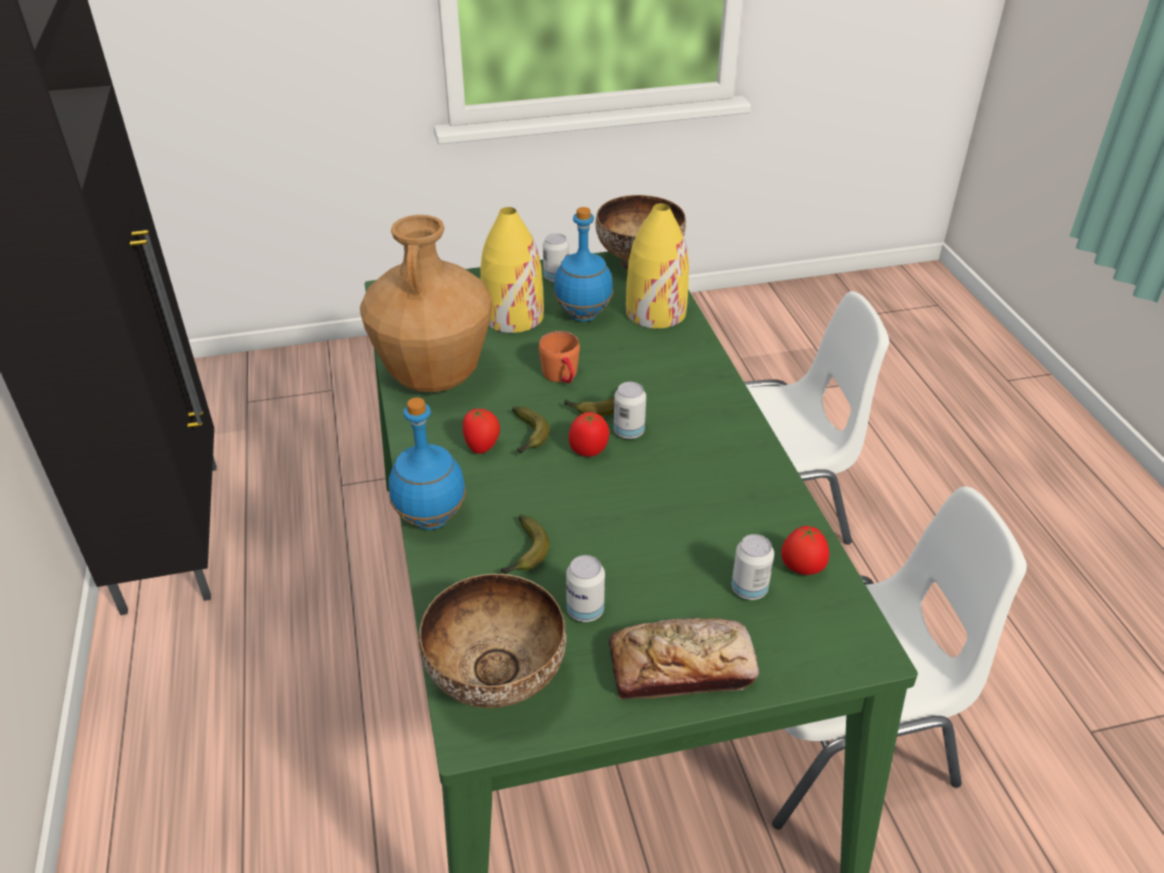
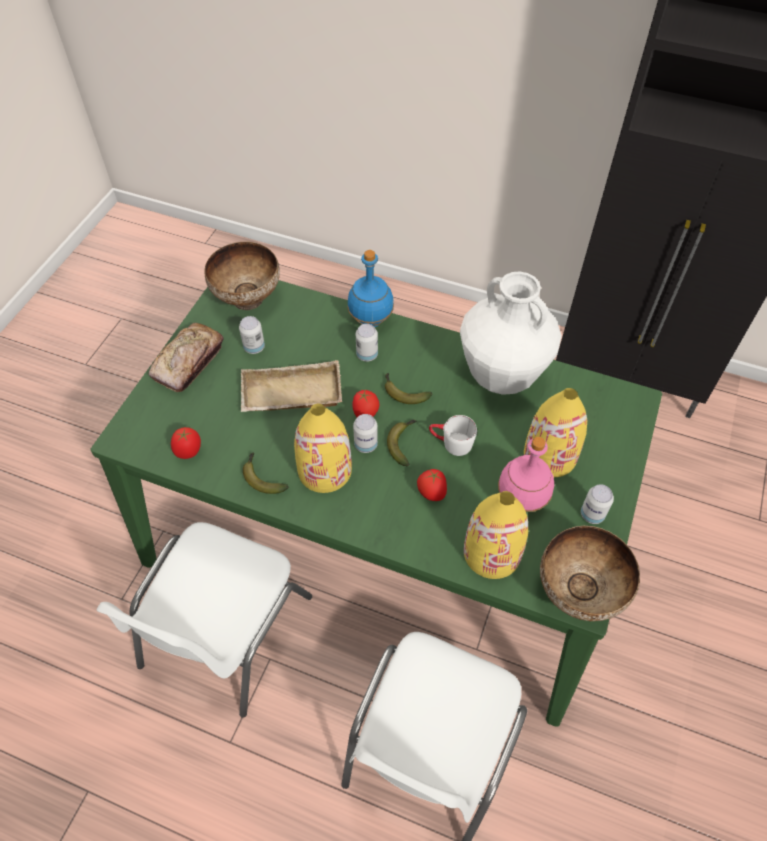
camera: 125 degrees right, 15 degrees up
brown vase [360,215,492,392] -> white vase [460,272,562,395]
tomato [463,407,500,454] -> tomato moved to [417,469,447,501]
banana [501,515,549,574] -> banana moved to [243,452,289,494]
orange mug [539,331,580,383] -> white mug [429,415,477,456]
blue bottle [554,207,613,322] -> pink bottle [498,437,554,512]
can [731,534,774,600] -> can moved to [356,324,378,362]
none -> beige tray [241,360,342,412]
none -> yellow vase [294,404,352,493]

